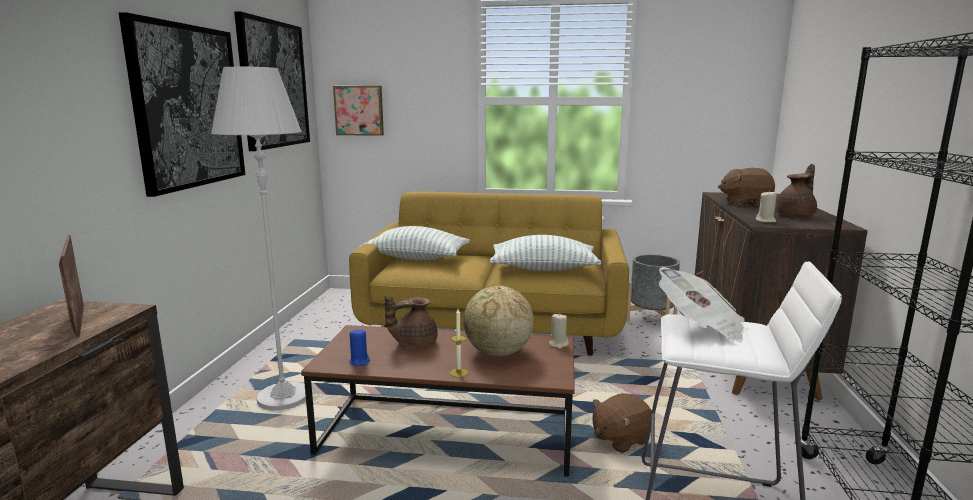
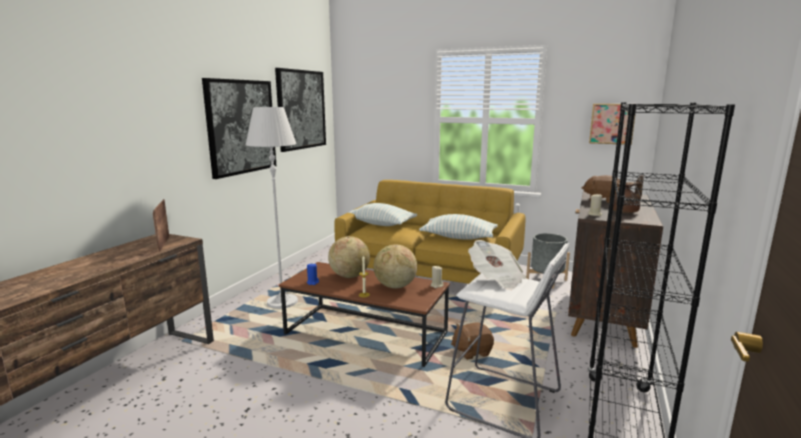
camera: 15 degrees right, 0 degrees up
picture [333,86,384,136] -> picture moved to [589,104,636,145]
brown teapot [385,296,438,348] -> globe [328,236,370,278]

